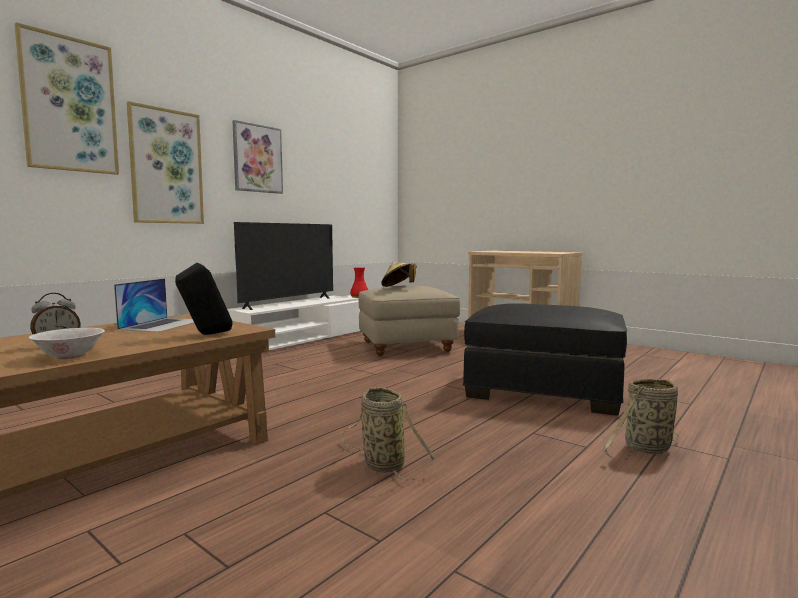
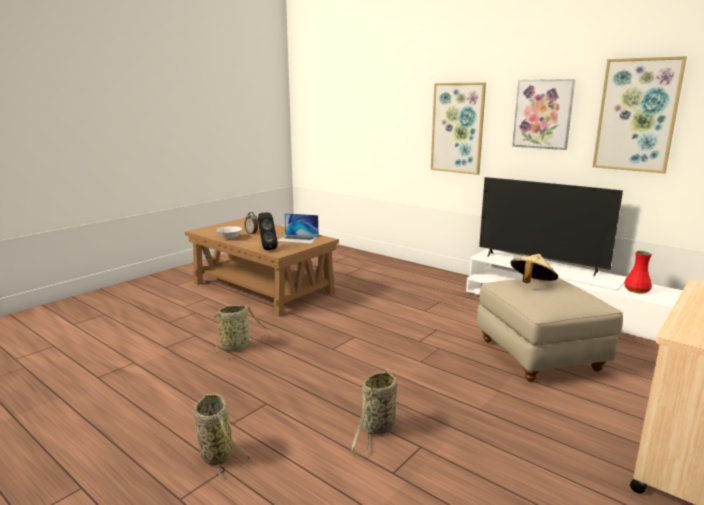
camera: 90 degrees right, 10 degrees up
picture [15,22,119,175] -> picture moved to [593,56,687,173]
black ottoman [463,303,627,416] -> basket [351,369,397,455]

